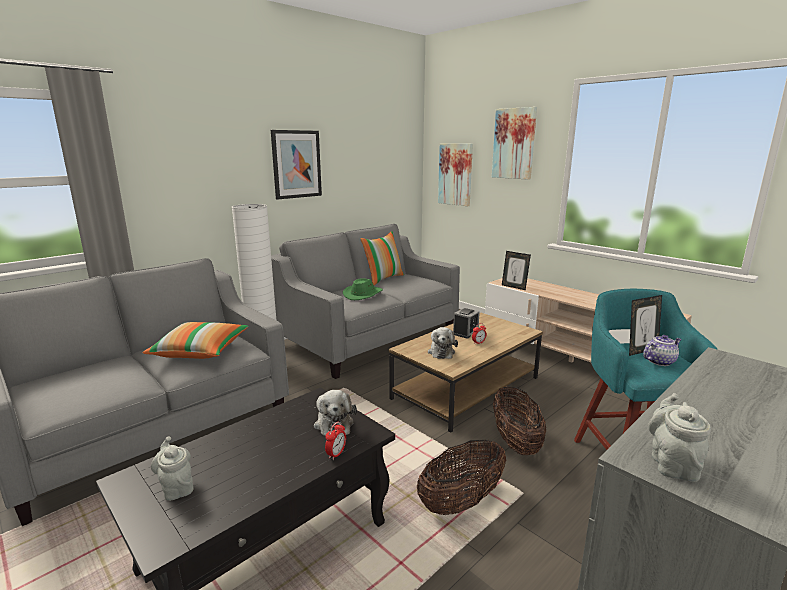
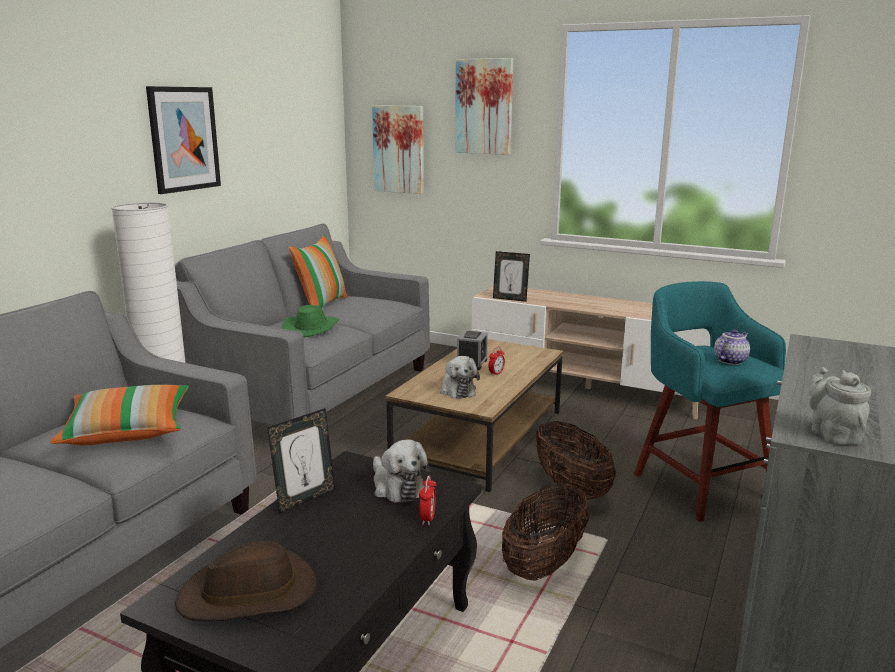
camera: 20 degrees left, 0 degrees up
grey teapot [151,436,194,501] -> brown hat [175,540,317,622]
picture frame [629,295,662,356] -> picture frame moved to [267,408,336,514]

